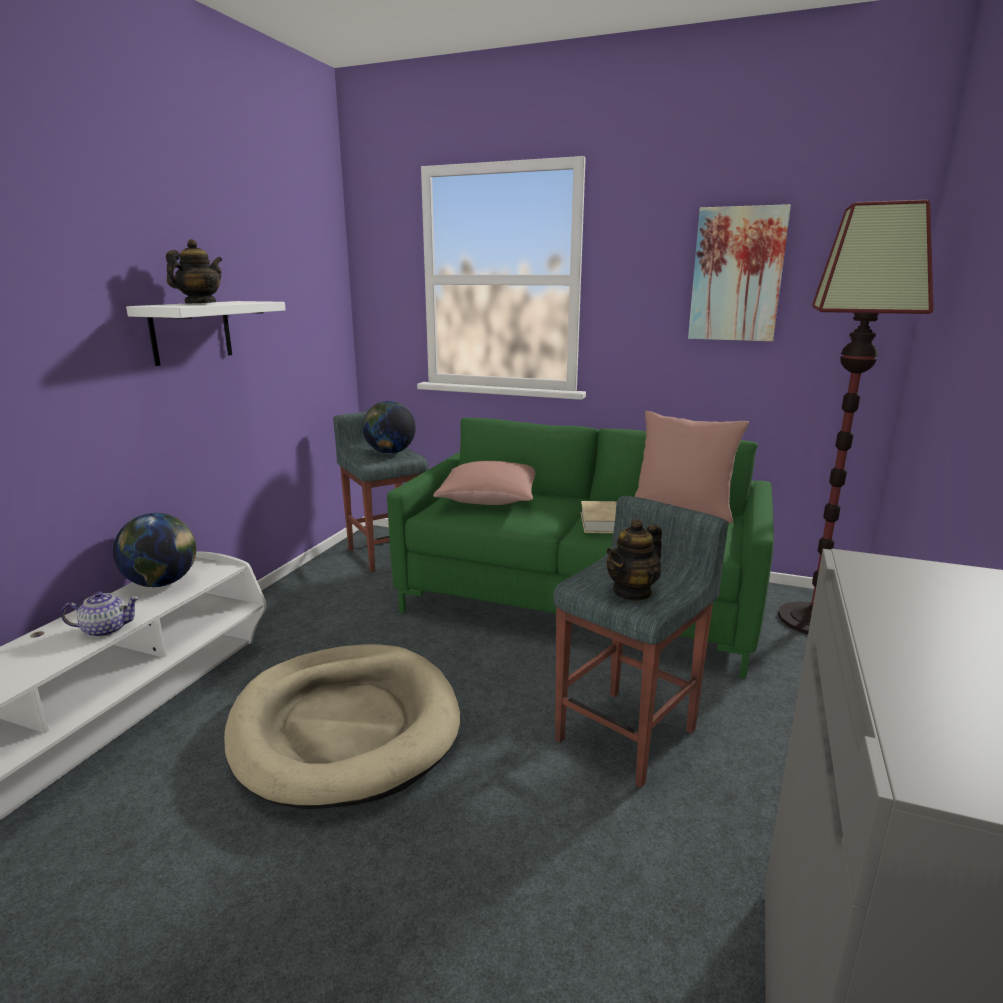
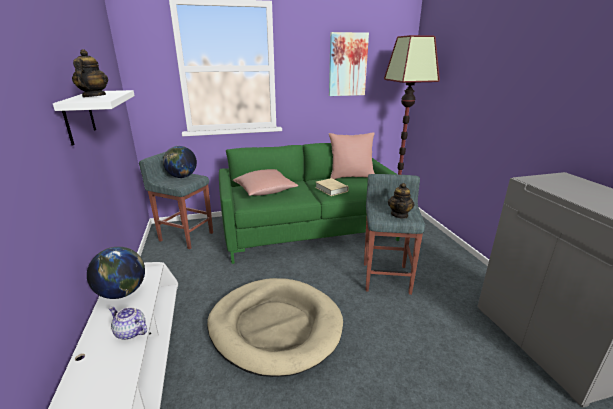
camera: 35 degrees left, 5 degrees up
teapot [61,591,140,637] -> teapot turned 105 degrees counterclockwise [109,307,147,340]

